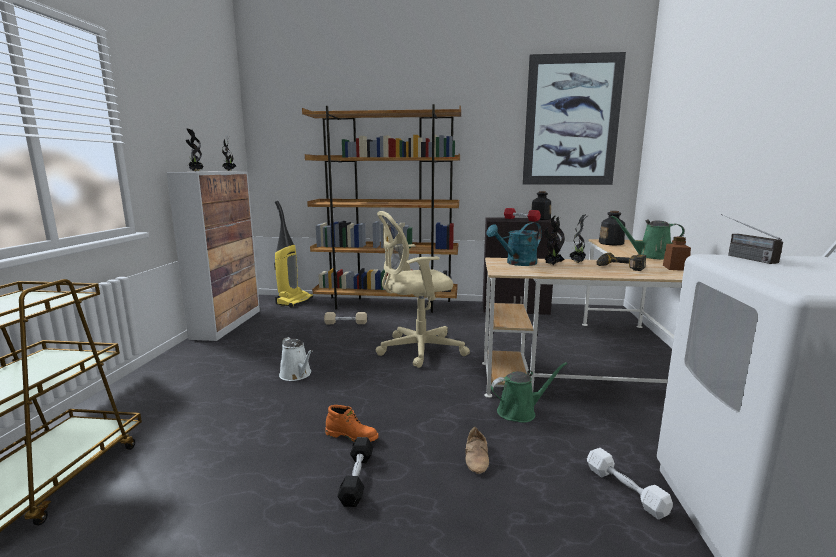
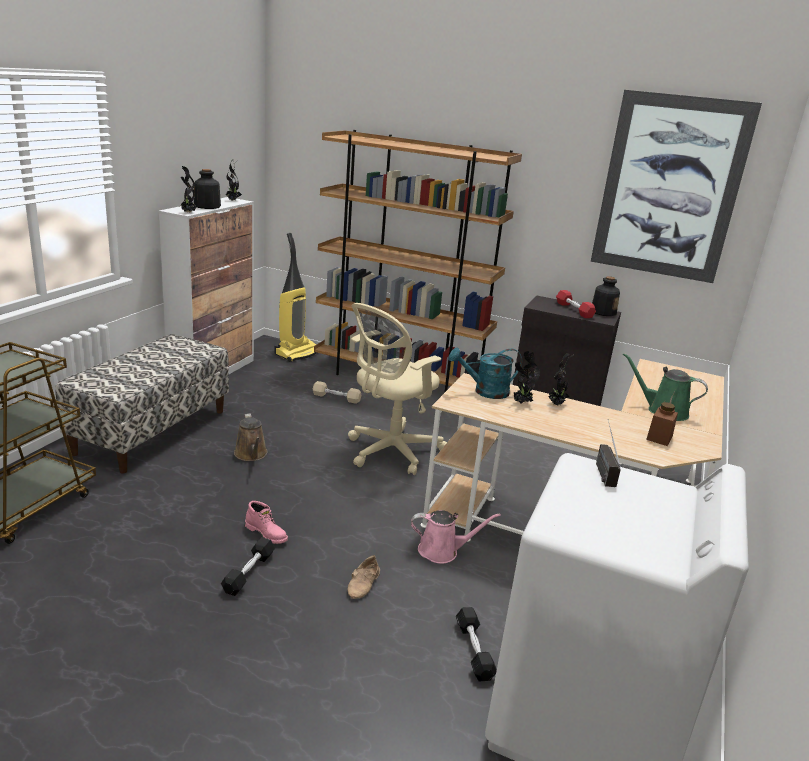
camera: 15 degrees right, 10 degrees up
white watering can [279,337,312,381] -> brown watering can [234,413,268,461]
orange boot [325,405,379,442] -> pink boot [245,501,288,544]
beige office chair [375,211,470,368] -> beige office chair turned 45 degrees counterclockwise [348,303,447,475]
green watering can [491,362,567,423] -> pink watering can [411,510,501,564]
white dumbbell [587,448,673,520] -> black dumbbell [456,607,497,681]
power drill [596,253,646,271] -> none
bottle [599,211,625,245] -> bottle moved to [194,169,221,209]
none -> bench [55,334,229,473]

